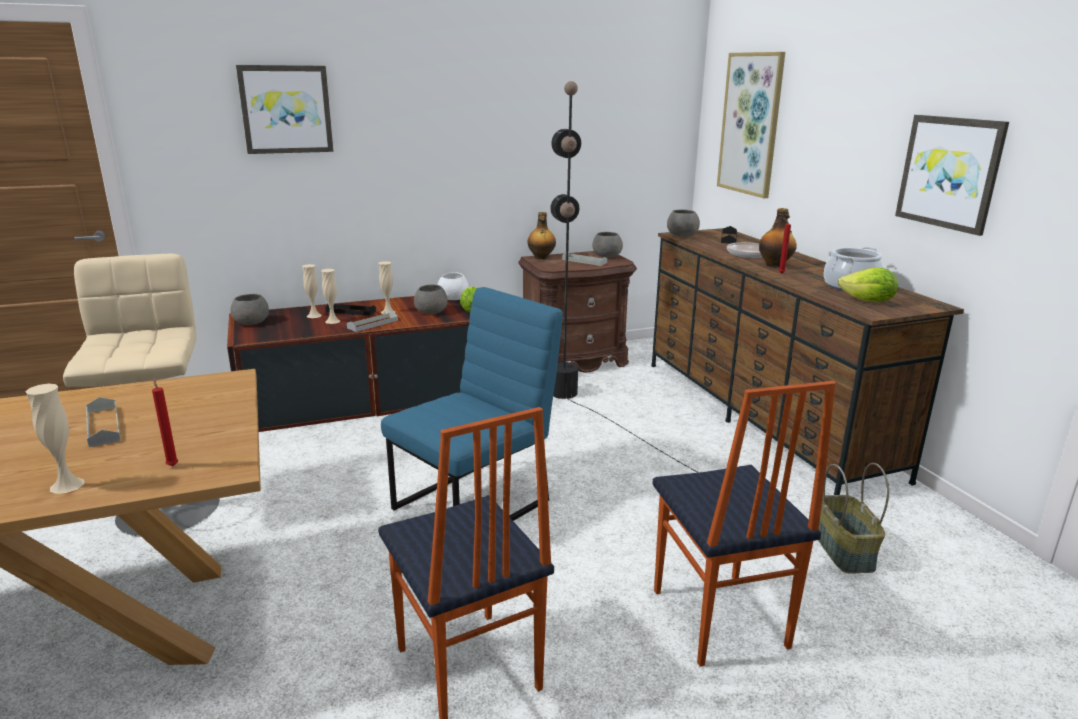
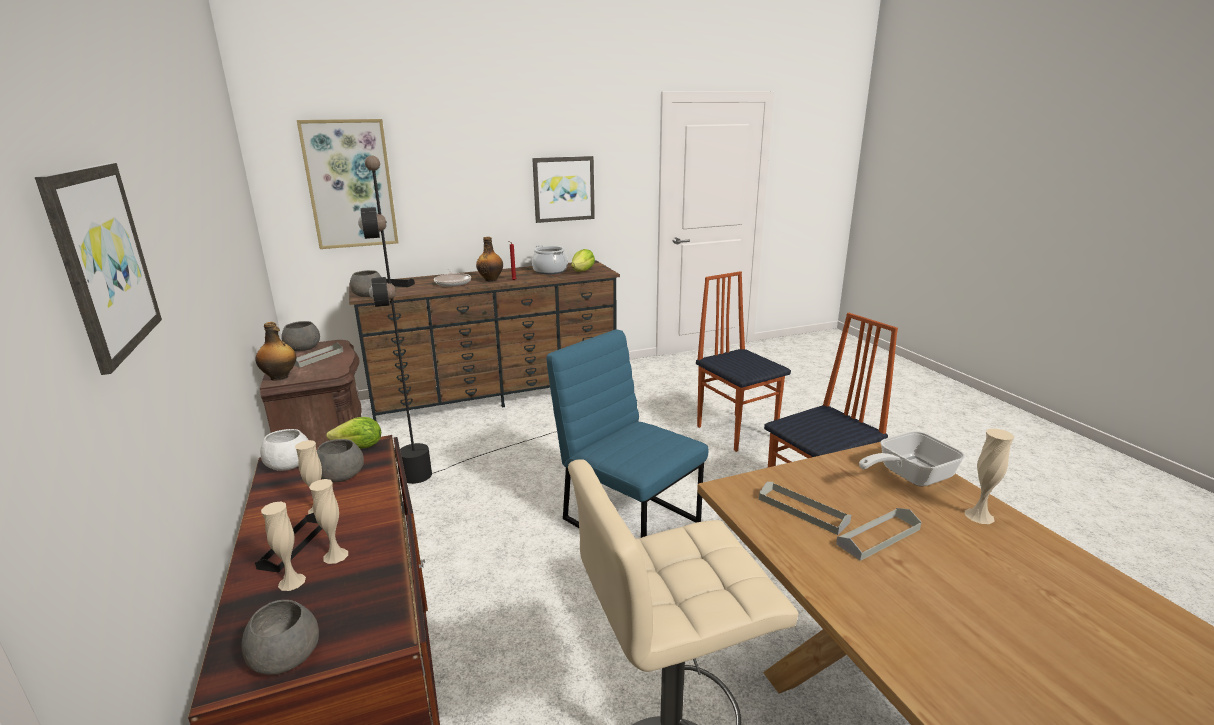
camera: 90 degrees left, 0 degrees up
red candle [152,377,178,466] -> frying pan [859,431,965,486]
grey tray [347,311,398,332] -> grey tray moved to [759,482,851,535]
chair [652,381,836,667] -> chair turned 105 degrees counterclockwise [696,271,791,452]
basket [818,463,889,574] -> none

